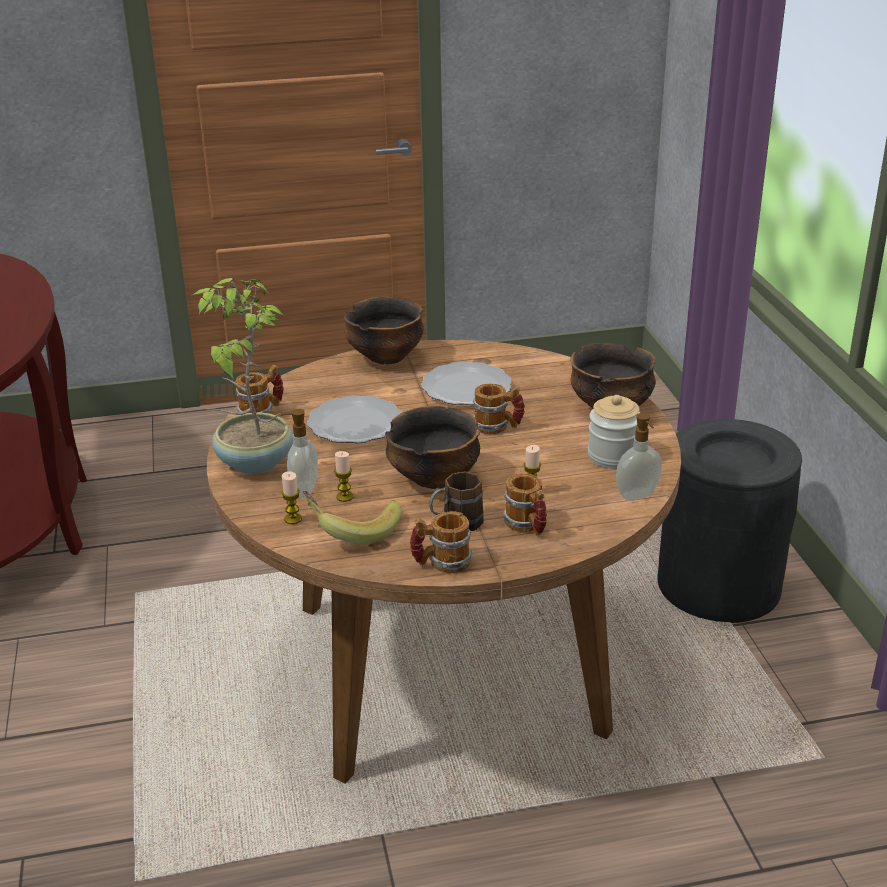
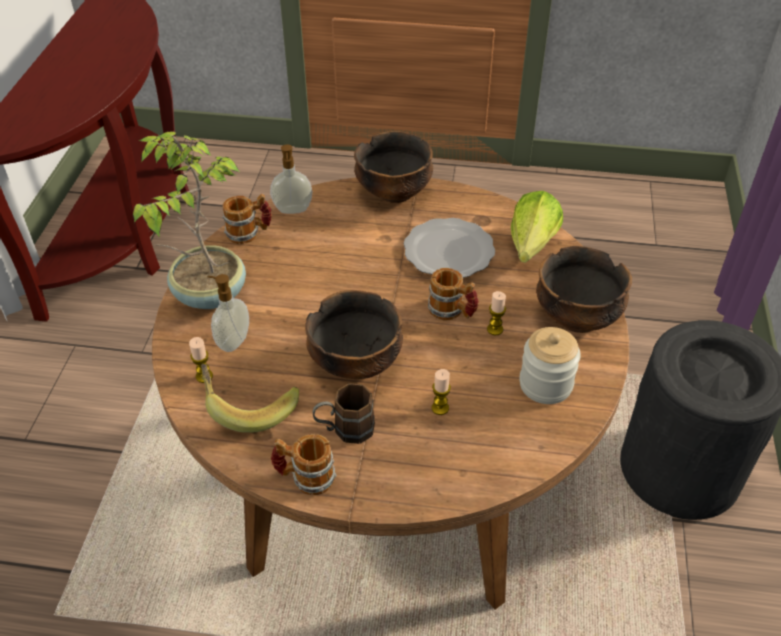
camera: 20 degrees right, 15 degrees up
plate [307,395,402,443] -> none
candle [334,451,353,502] -> candle moved to [487,291,506,336]
mug [503,474,547,535] -> none
soap dispenser [616,413,662,500] -> soap dispenser moved to [270,144,312,214]
none -> lettuce [511,191,563,263]

